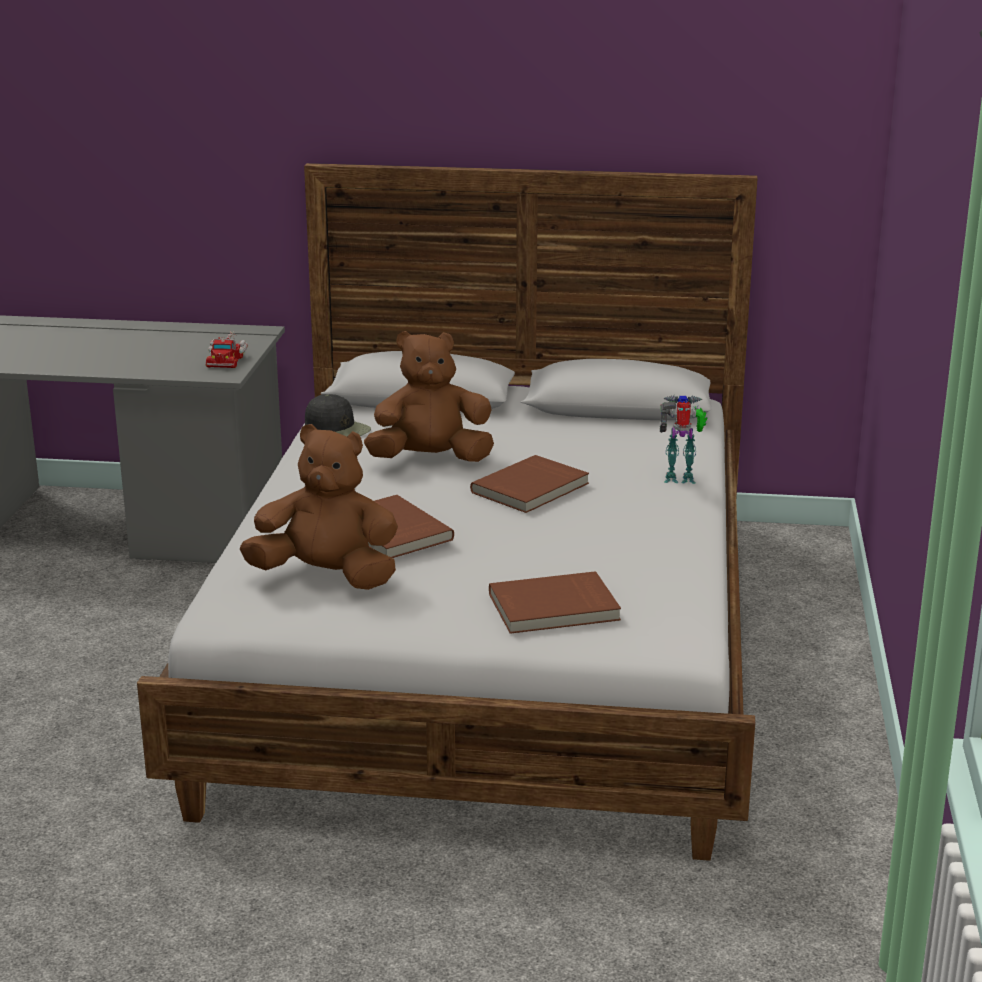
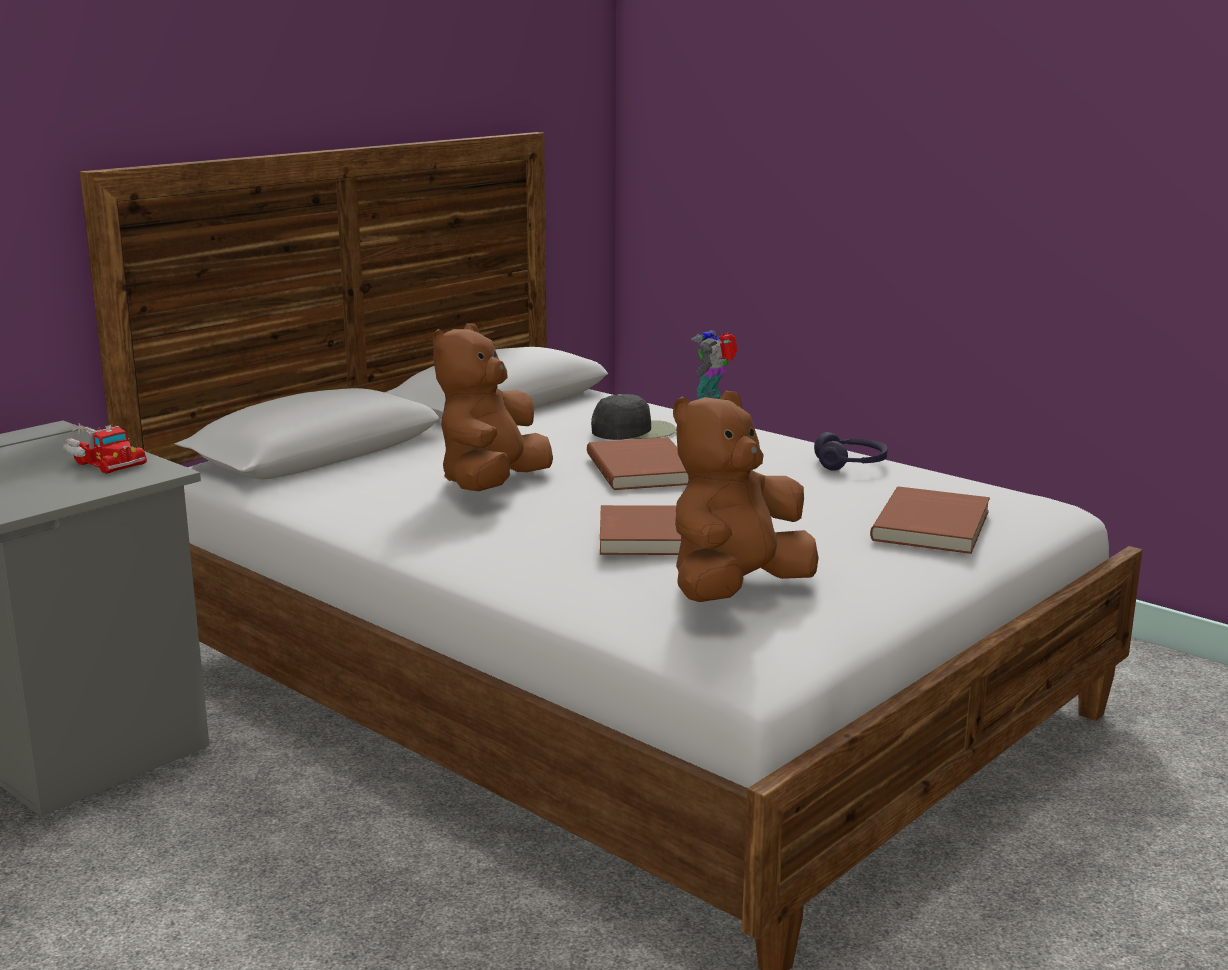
camera: 55 degrees left, 5 degrees down
black cap [305,394,371,436] -> black cap moved to [591,394,676,440]
none -> purple headphones [814,432,887,471]

